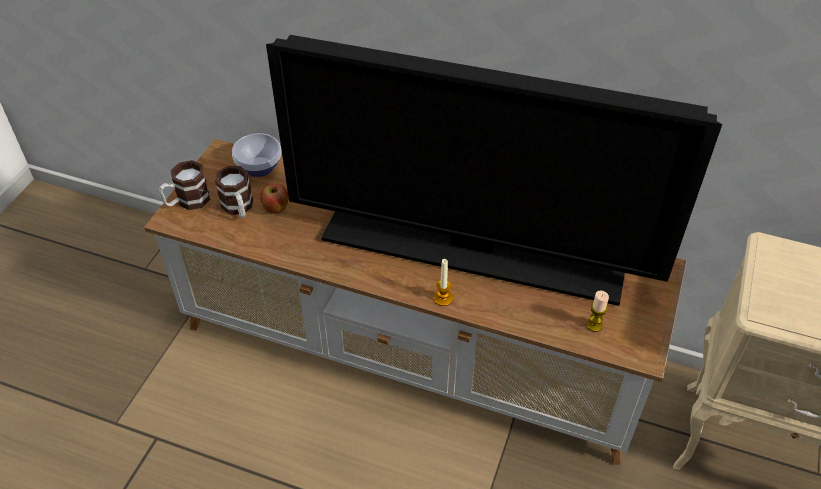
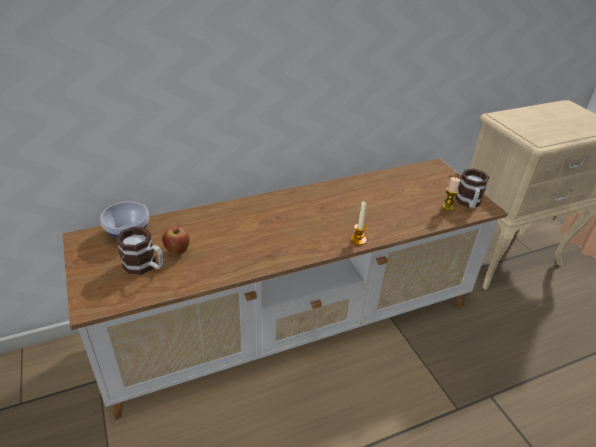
camera: 45 degrees left, 10 degrees down
mug [159,160,210,210] -> mug moved to [455,169,489,209]
television [266,35,722,306] -> none

